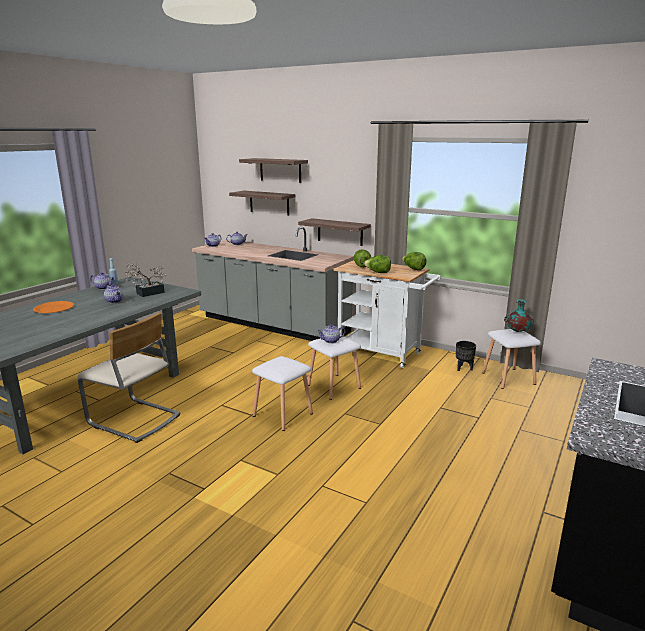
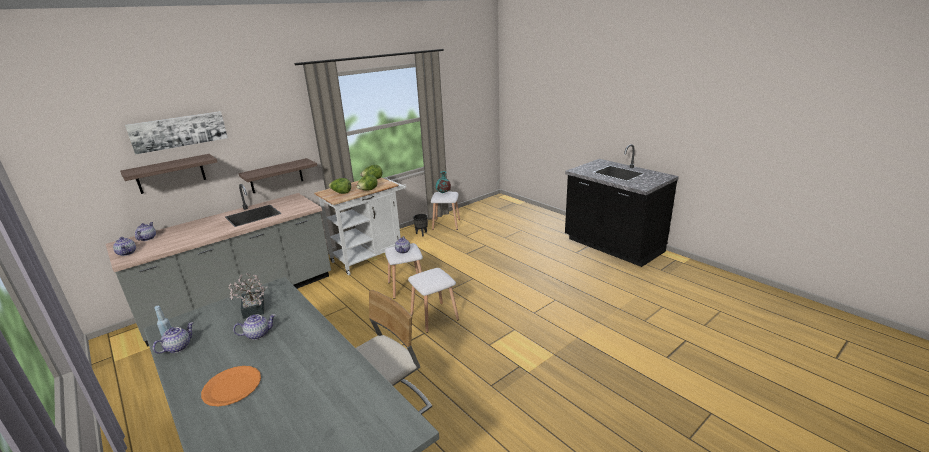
camera: 70 degrees left, 5 degrees up
shelf [239,158,308,183] -> picture [125,111,228,155]

